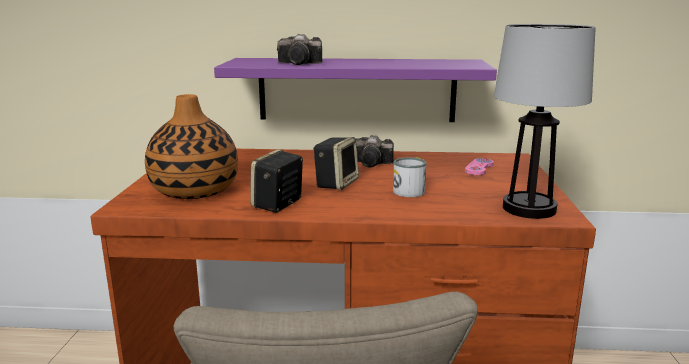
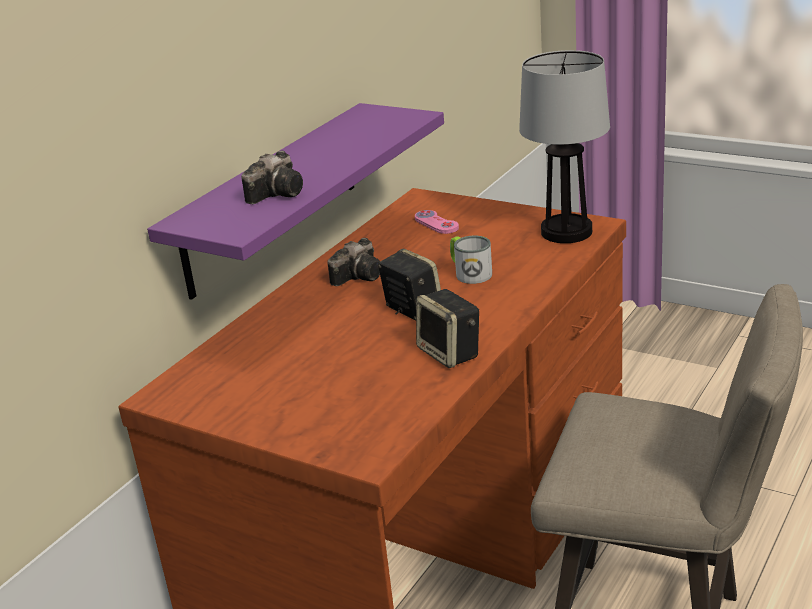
camera: 60 degrees left, 10 degrees up
vase [145,94,238,199] -> none

